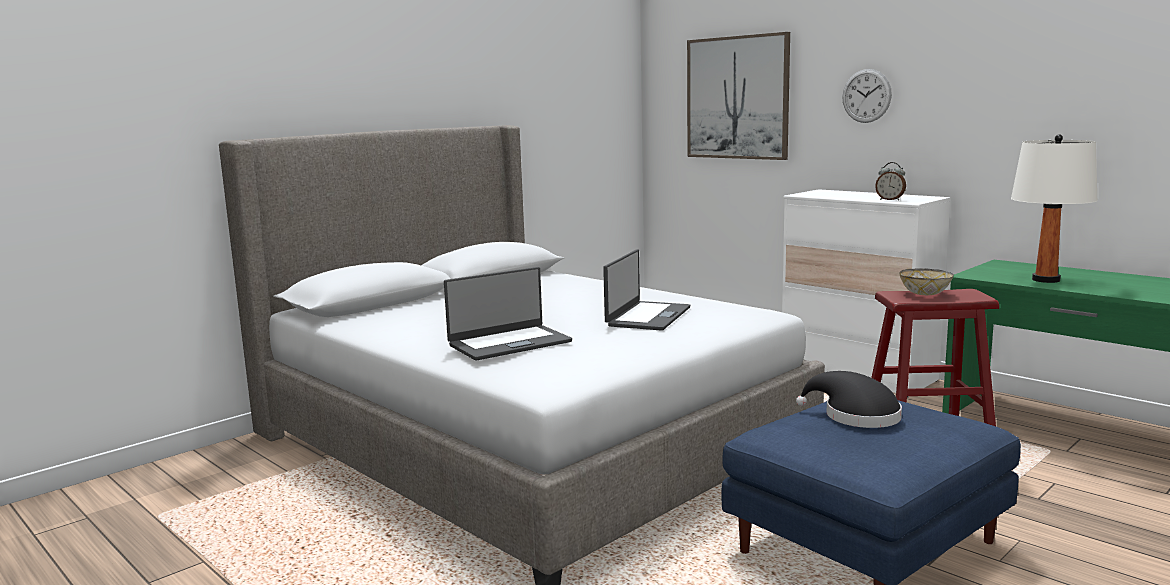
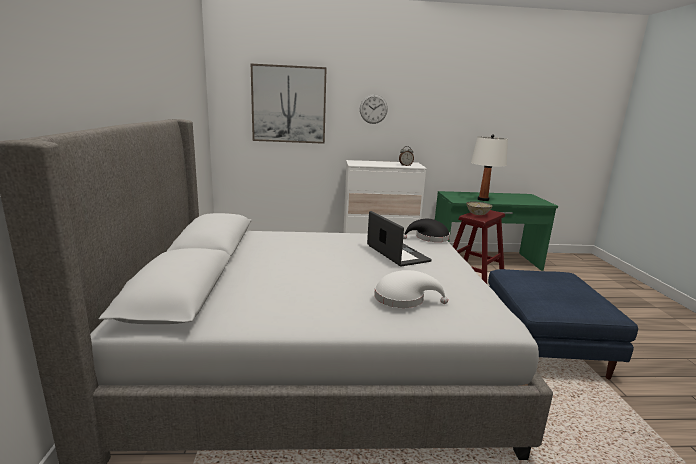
camera: 50 degrees left, 5 degrees up
laptop [444,267,572,361] -> white hat [374,270,448,308]
black hat [796,371,902,428] -> black hat moved to [403,219,450,242]

